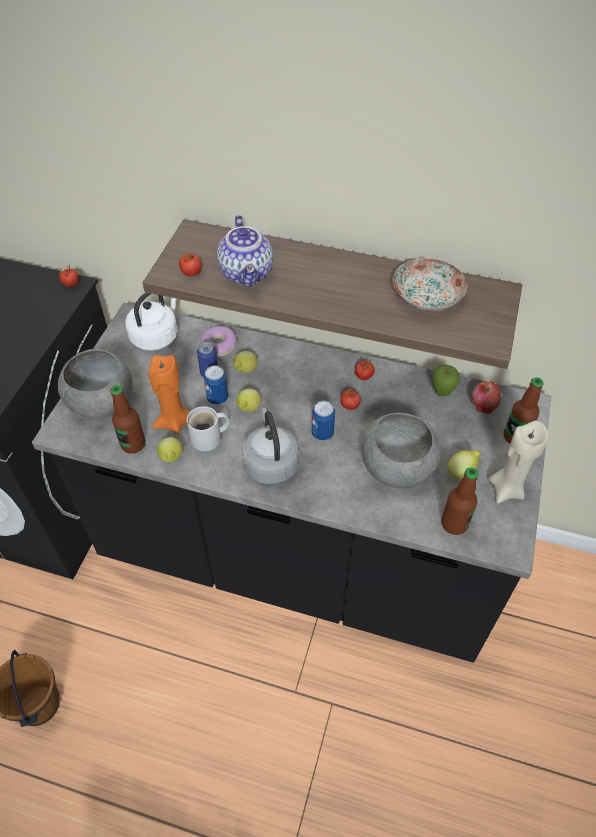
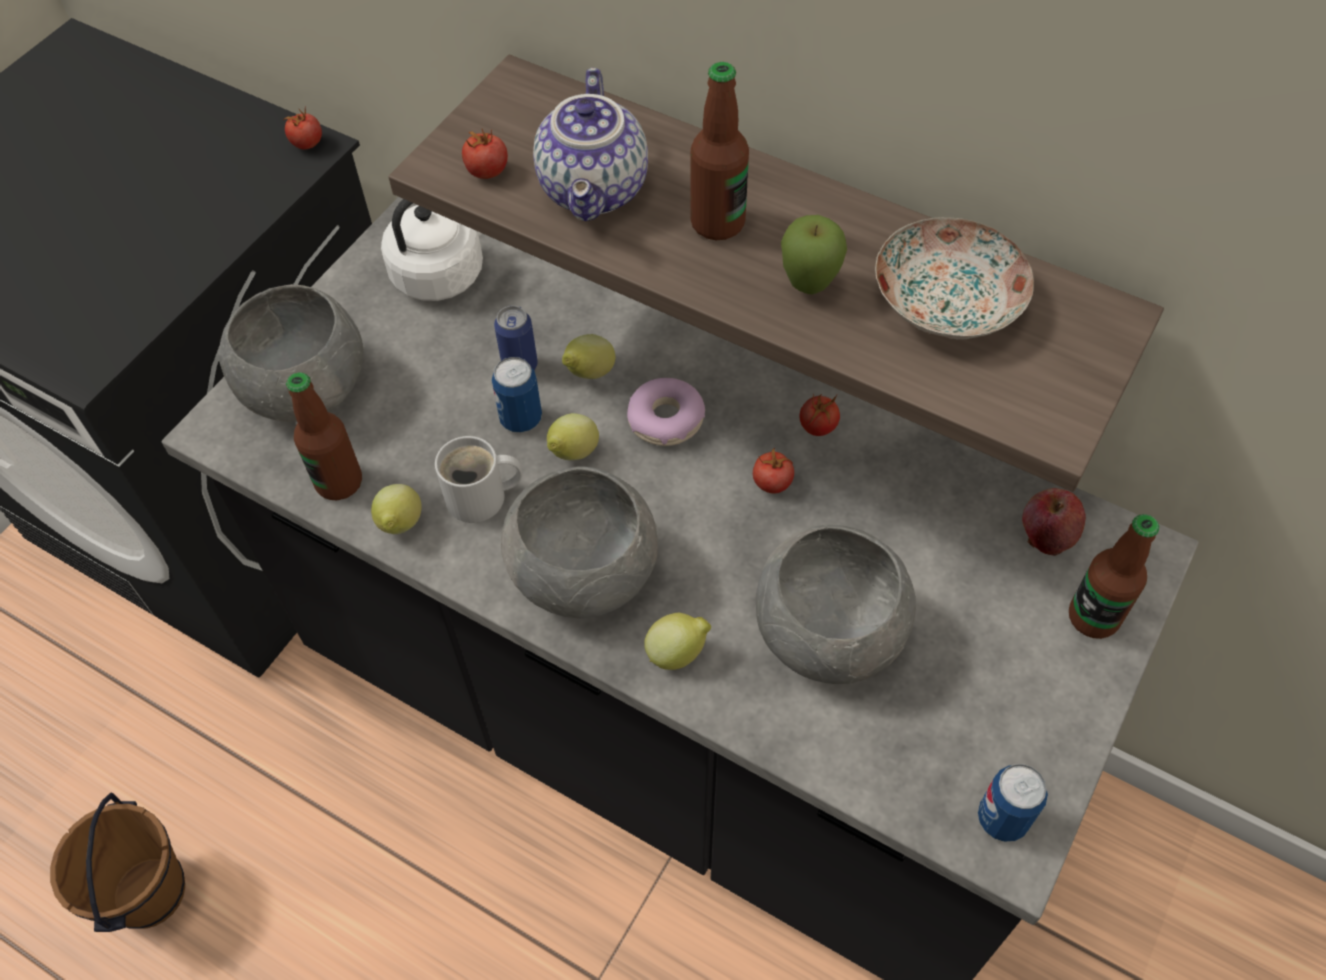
camera: 15 degrees right, 5 degrees up
orange candle [149,355,190,434] -> none
donut [200,326,237,357] -> donut moved to [627,378,705,446]
grey kettle [242,407,299,484] -> grey bowl [501,466,658,618]
can [311,401,335,441] -> can moved to [978,764,1048,842]
apple [432,364,460,396] -> apple moved to [781,215,847,295]
bottle [441,468,479,535] -> bottle moved to [690,62,749,240]
lemon [448,450,481,479] -> lemon moved to [644,613,711,670]
beige candle [489,421,548,503] -> none

